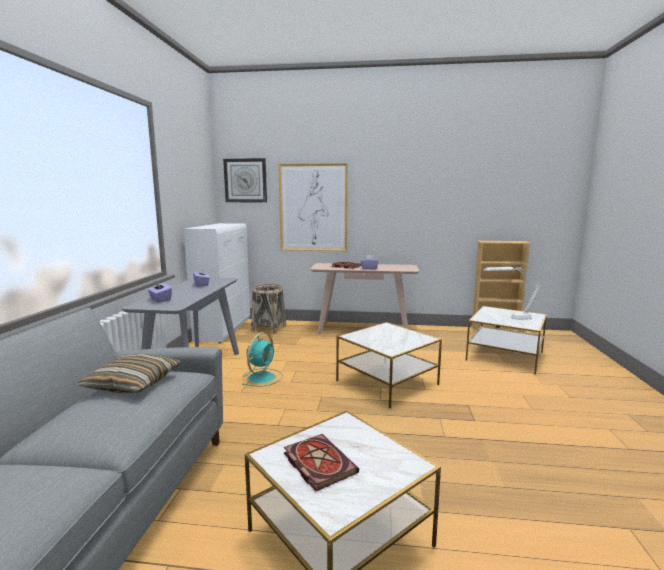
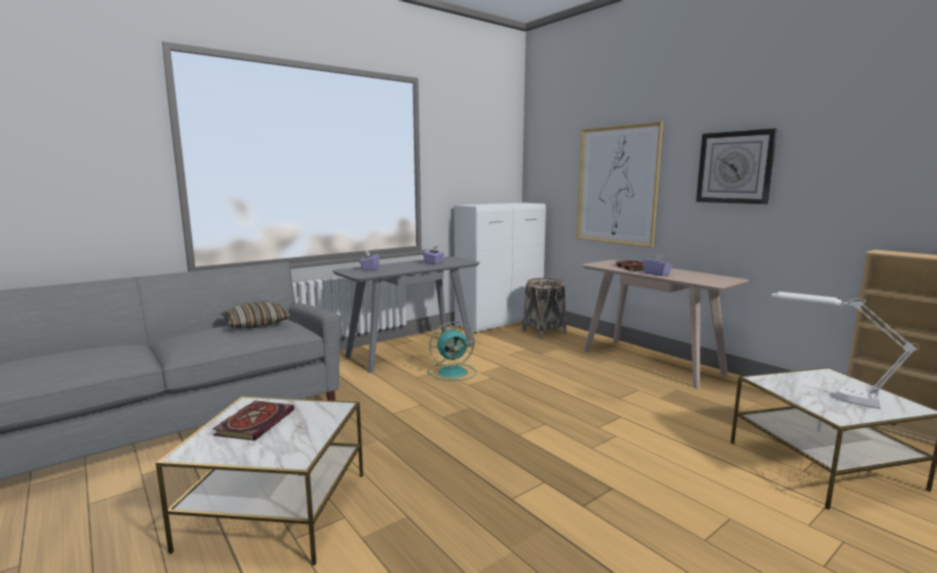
camera: 45 degrees right, 0 degrees up
wall clock [223,158,267,202] -> wall clock moved to [696,128,777,204]
side table [336,322,442,408] -> none

